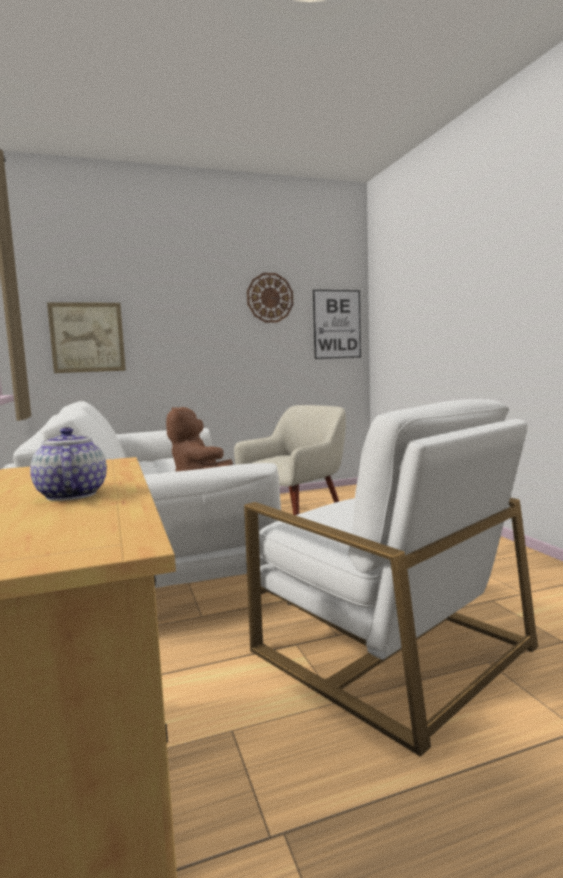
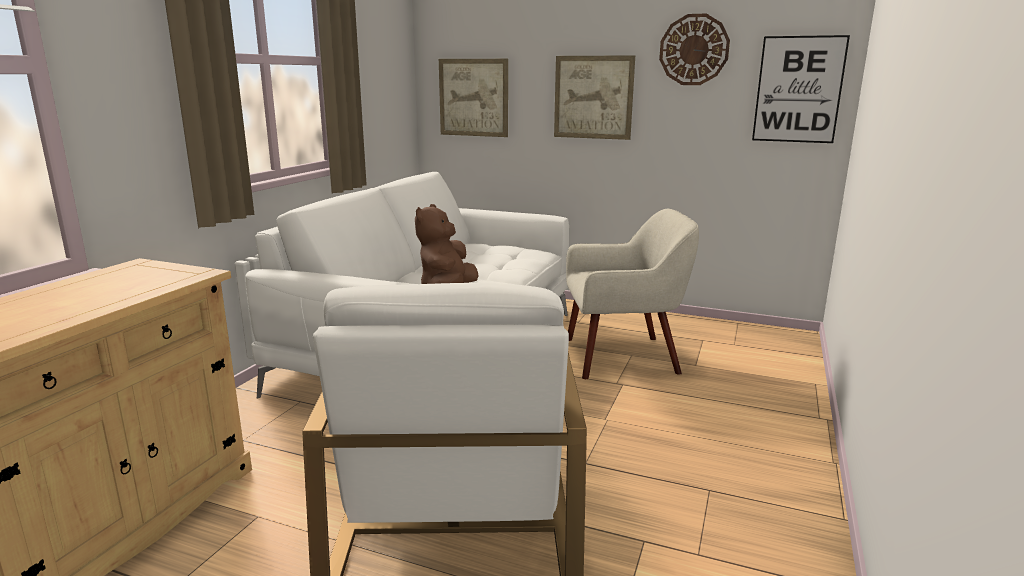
camera: 40 degrees right, 10 degrees up
teapot [30,427,107,501] -> none
none -> picture [554,55,635,140]

